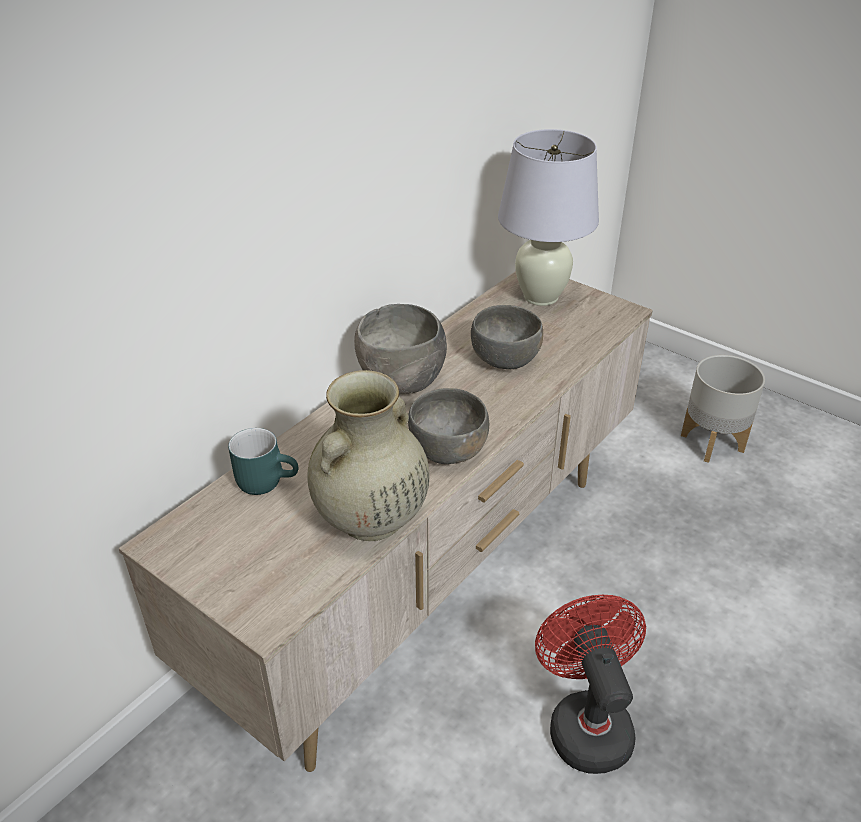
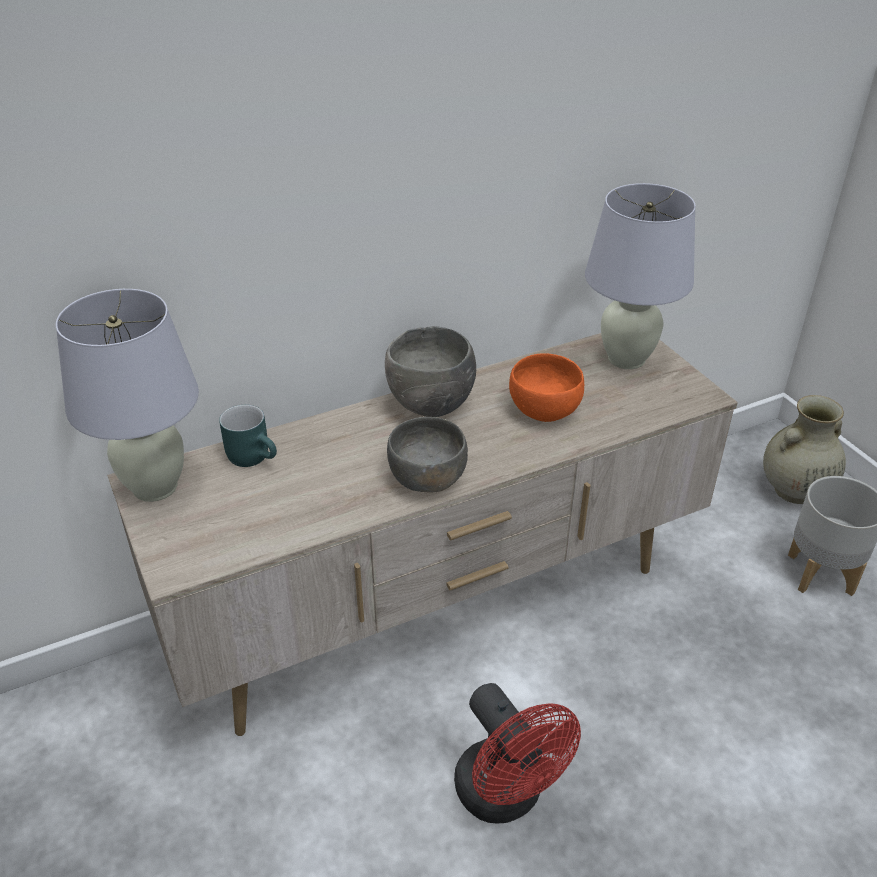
camera: 25 degrees right, 0 degrees up
beige vase [307,370,430,541] -> beige vase moved to [763,395,846,504]
grey bowl [471,305,543,369] -> orange bowl [509,353,584,422]
red fan [535,595,646,774] -> red fan turned 135 degrees clockwise [454,683,581,824]
none -> white table lamp [56,289,199,502]

